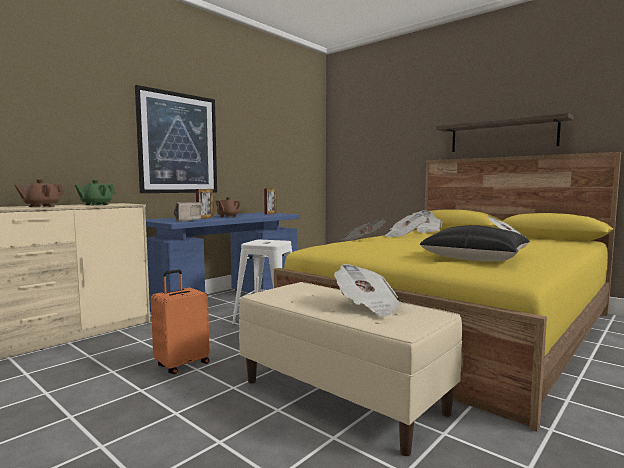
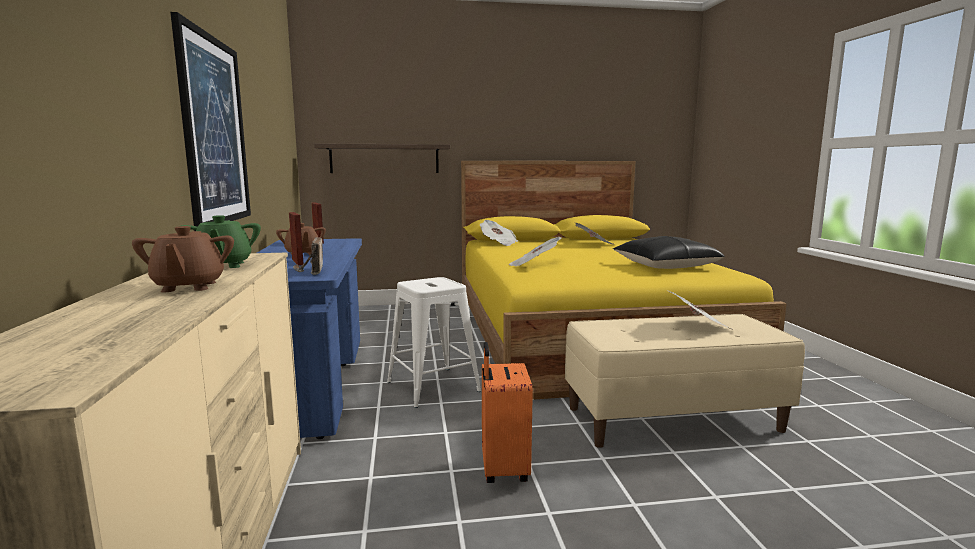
camera: 50 degrees left, 5 degrees up
newspaper [385,213,427,237] -> none
shelf [436,113,574,152] -> shelf moved to [314,143,450,173]

